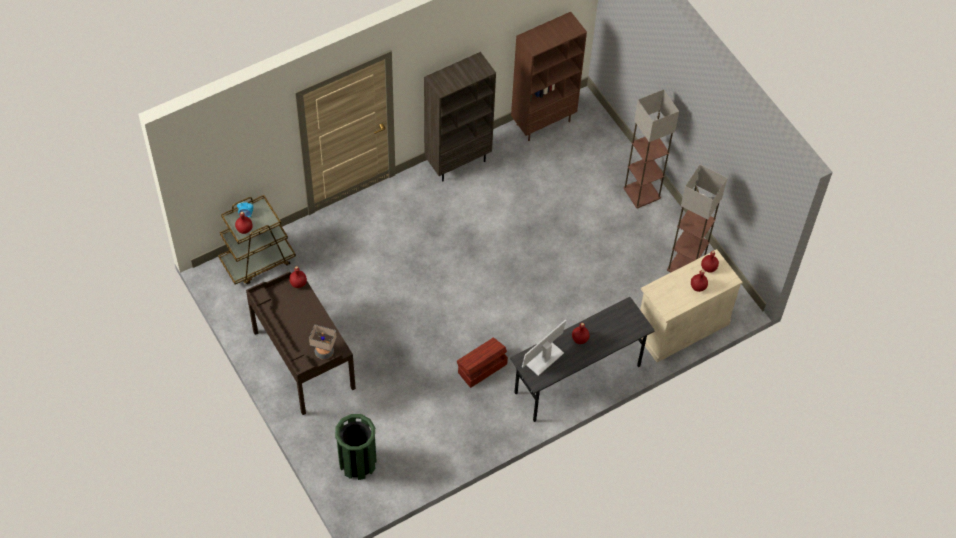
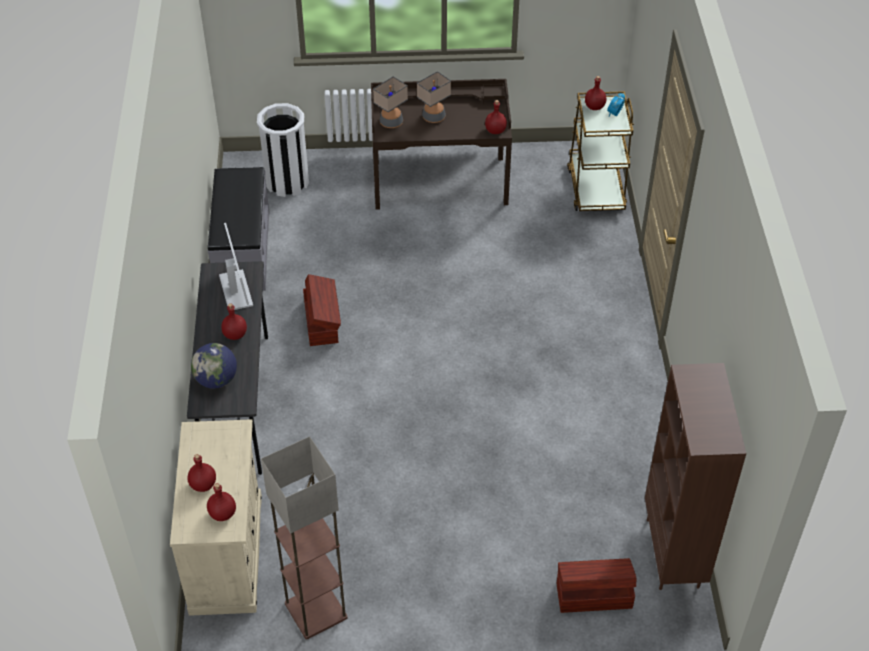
camera: 120 degrees right, 10 degrees down
green trash can [335,414,377,480] -> white trash can [257,103,309,197]
brown bookcase [424,52,496,181] -> none
floor lamp [624,90,679,208] -> none
none -> globe [191,343,237,389]
none -> grey bench [208,167,270,291]
none -> table lamp [417,71,451,123]
none -> brown storage box [557,558,636,613]

